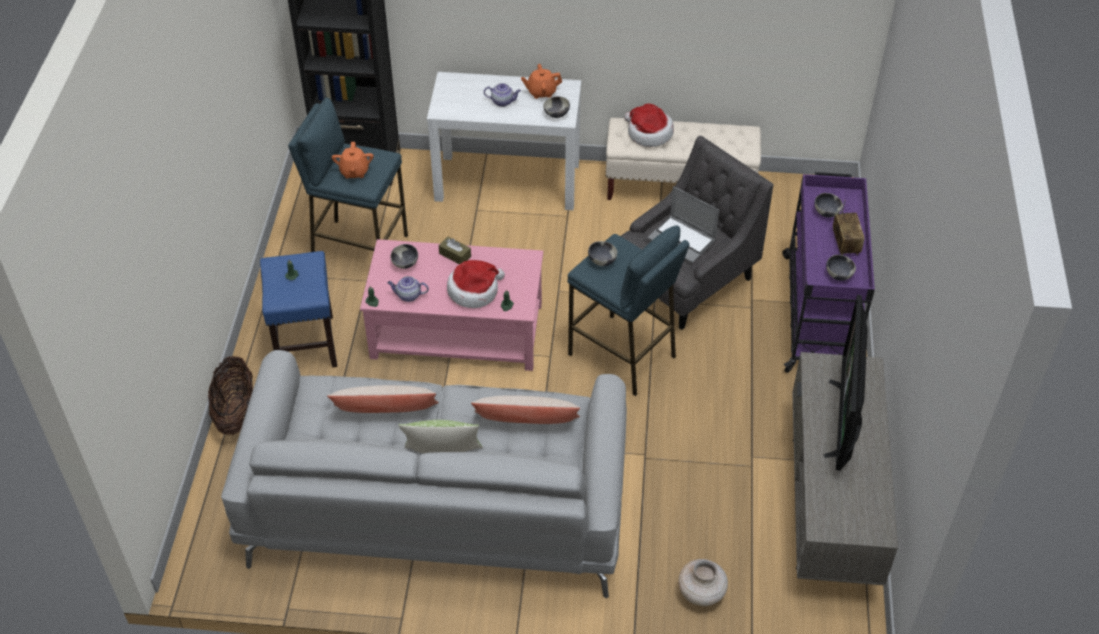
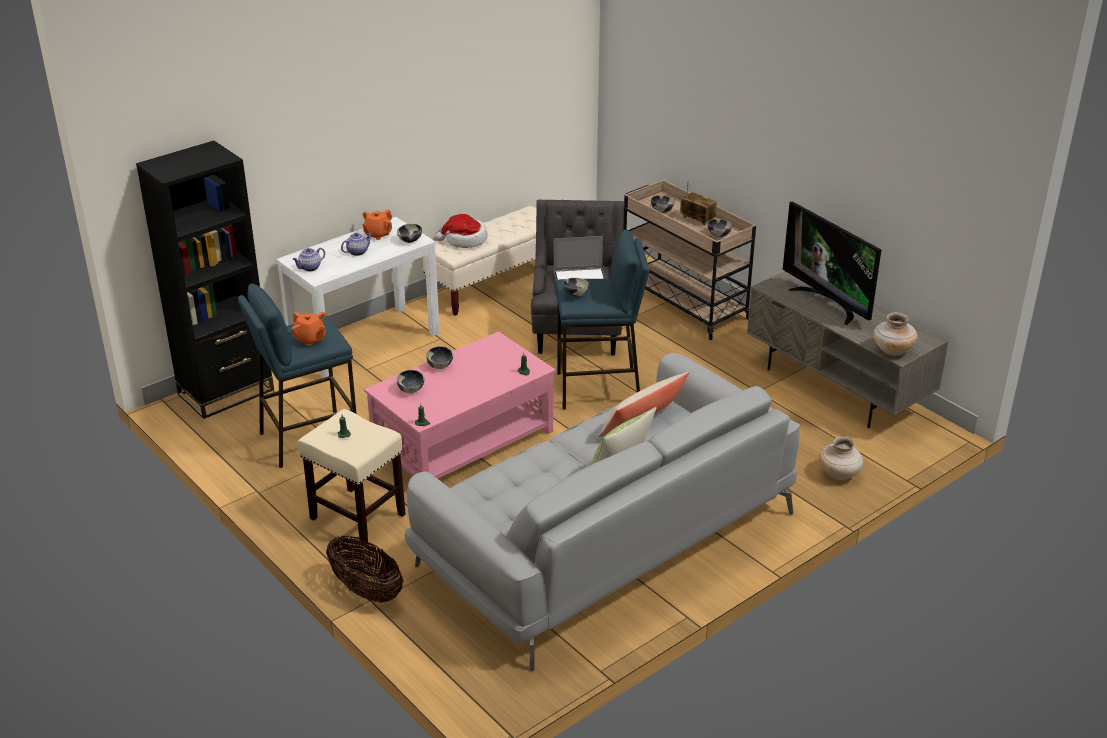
camera: 45 degrees left, 15 degrees down
blue stool [260,251,337,368] -> beige stool [298,409,406,546]
beige pillow [327,385,439,413] -> none
teapot [387,276,429,302] -> teapot moved to [292,248,325,271]
brown tissue box [439,237,471,264] -> bowl [426,346,453,369]
hat [447,260,505,308] -> none
purple cart [782,172,875,373] -> beige cart [623,180,756,340]
none -> beige vase [873,312,918,355]

